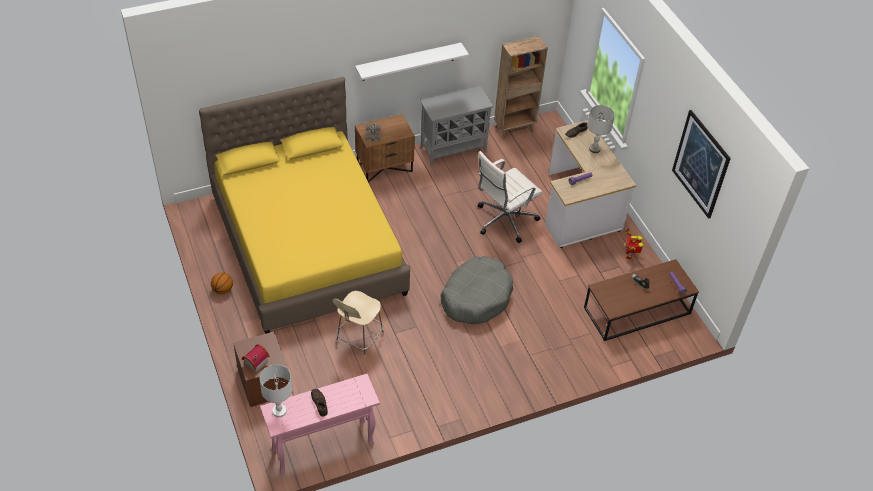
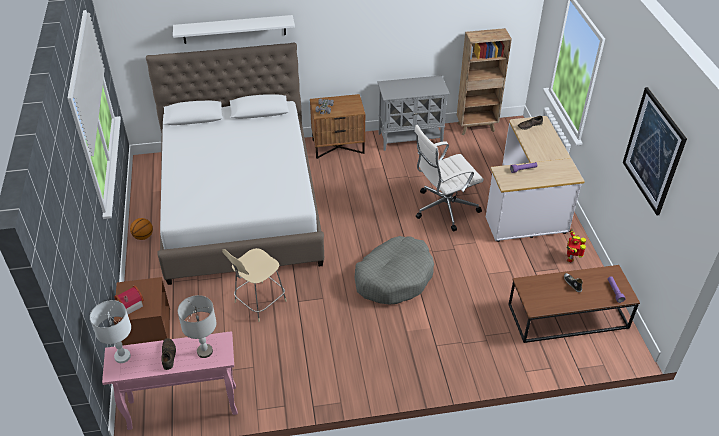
camera: 15 degrees right, 5 degrees down
yellow bed [199,77,410,334] -> white bed [146,42,324,285]
white shelf [355,43,469,81] -> white shelf moved to [173,15,295,44]
grey table lamp [587,105,615,153] -> grey table lamp moved to [178,295,217,358]

